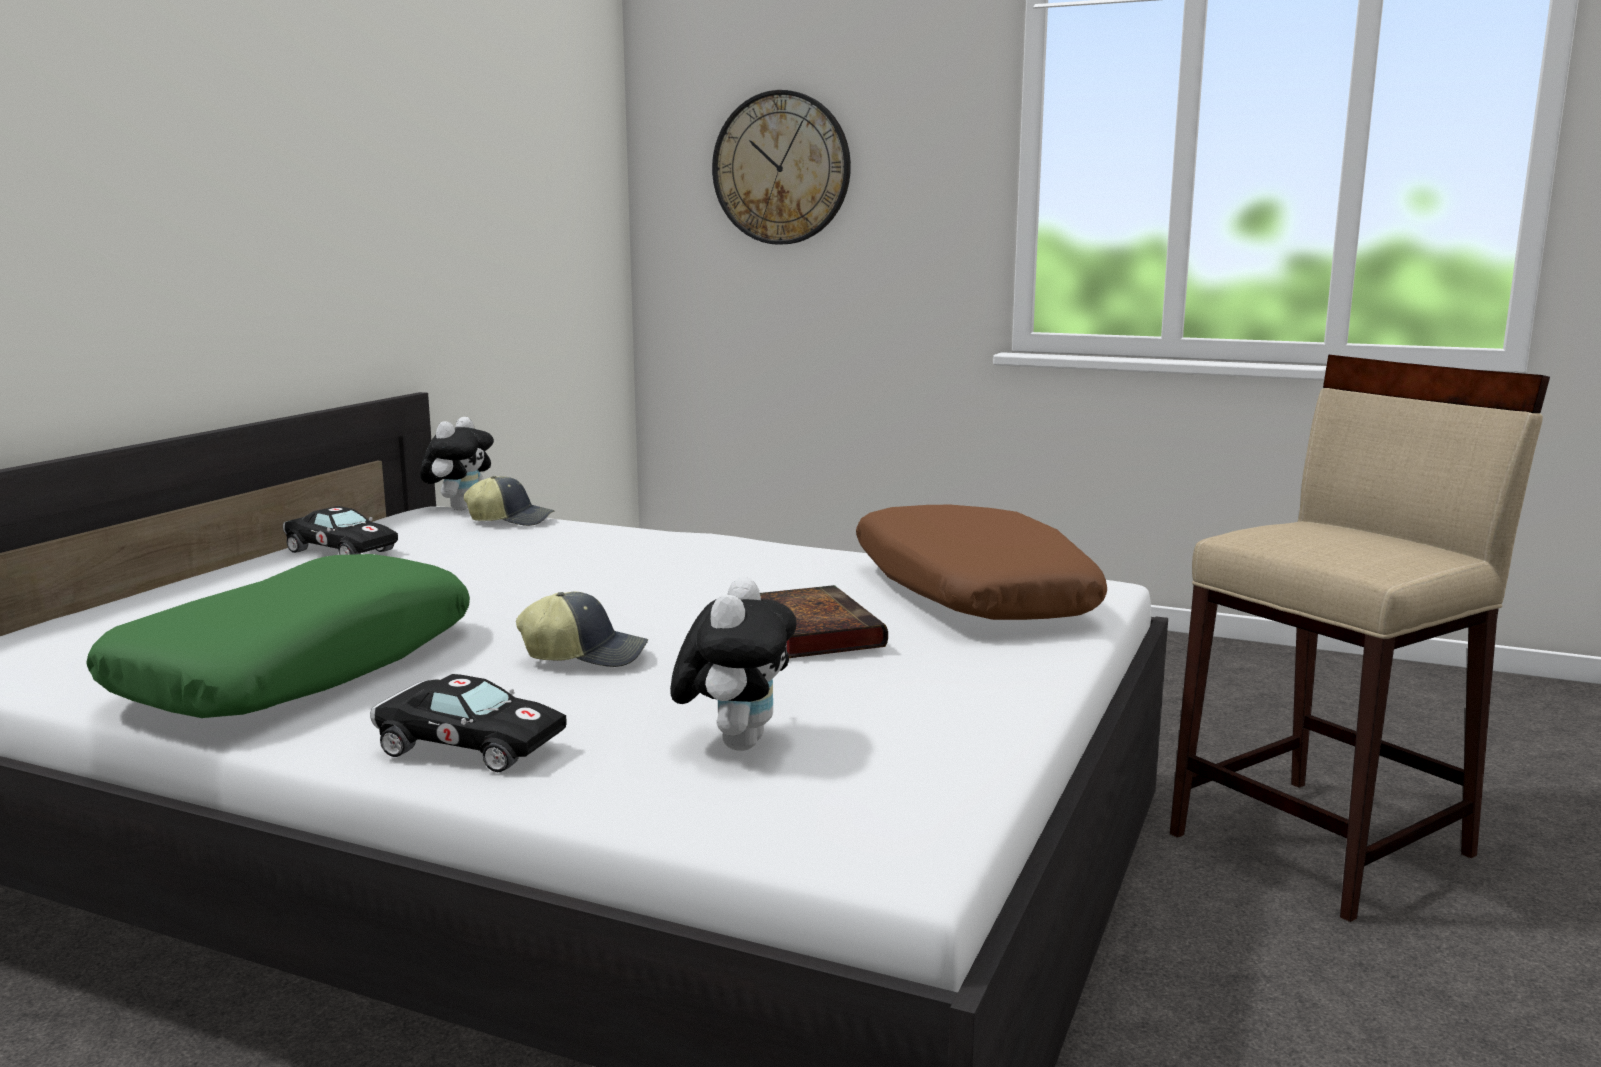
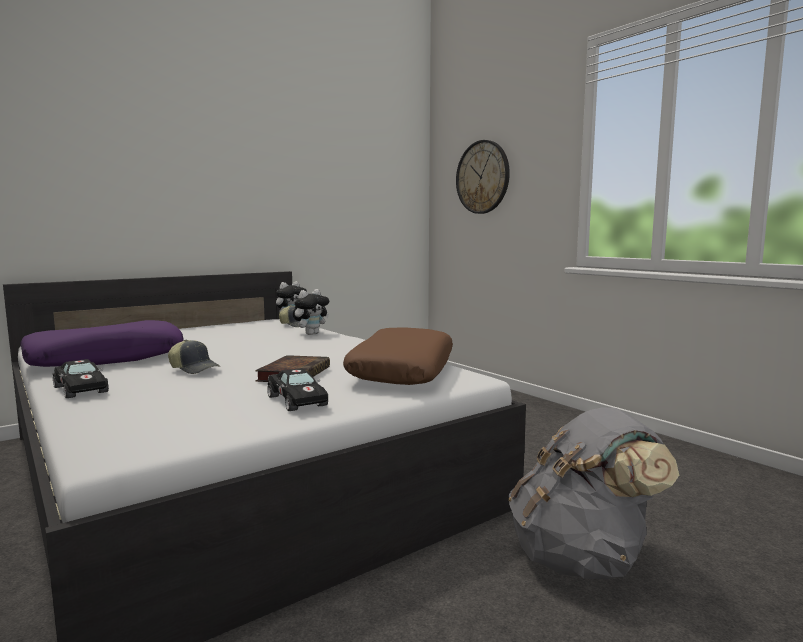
camera: 30 degrees right, 5 degrees down
green pillow [86,554,470,718] -> purple pillow [20,320,184,367]
black toy car [283,506,398,555] -> black toy car moved to [267,368,328,411]
plush toy [670,577,797,751] -> plush toy moved to [293,289,329,335]
beige stool [1170,355,1550,922] -> grey backpack [508,407,679,579]

